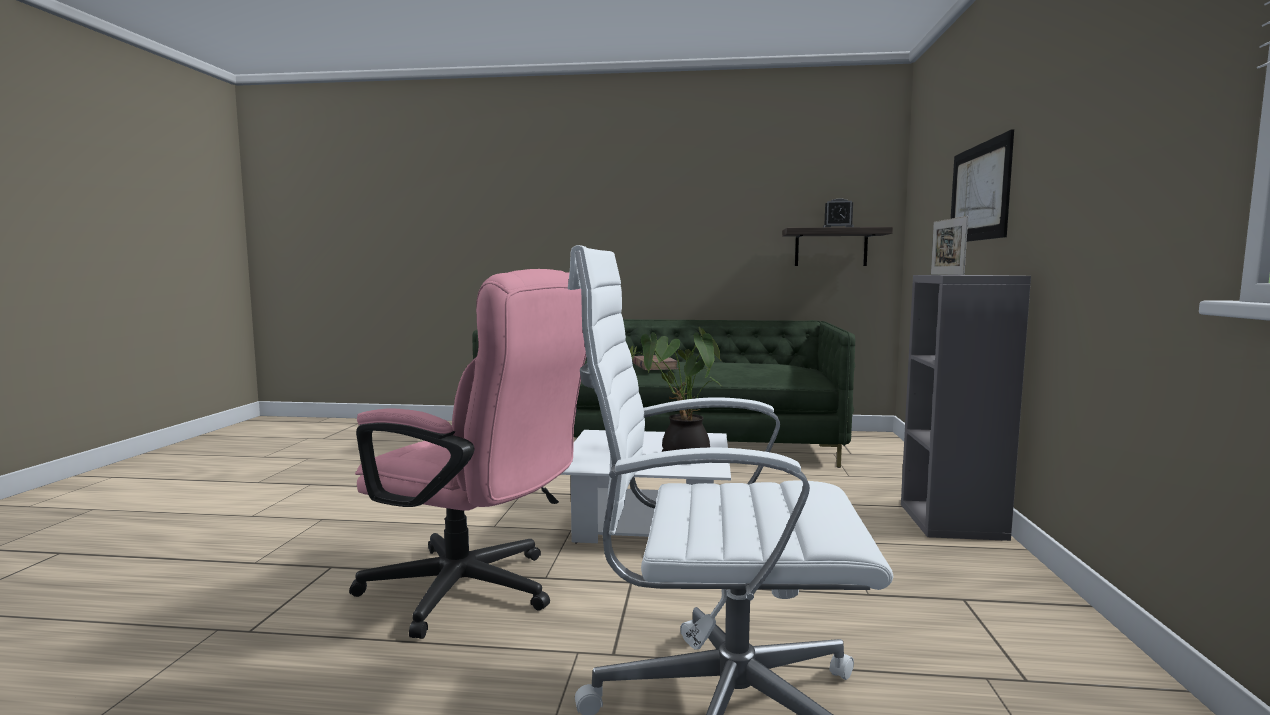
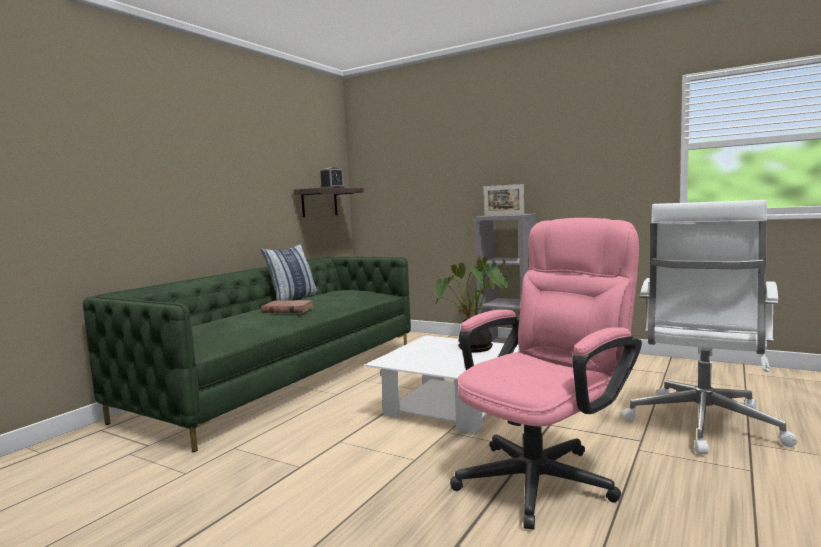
camera: 65 degrees left, 0 degrees up
picture [951,129,1014,242] -> none
none -> pillow [260,244,319,301]

